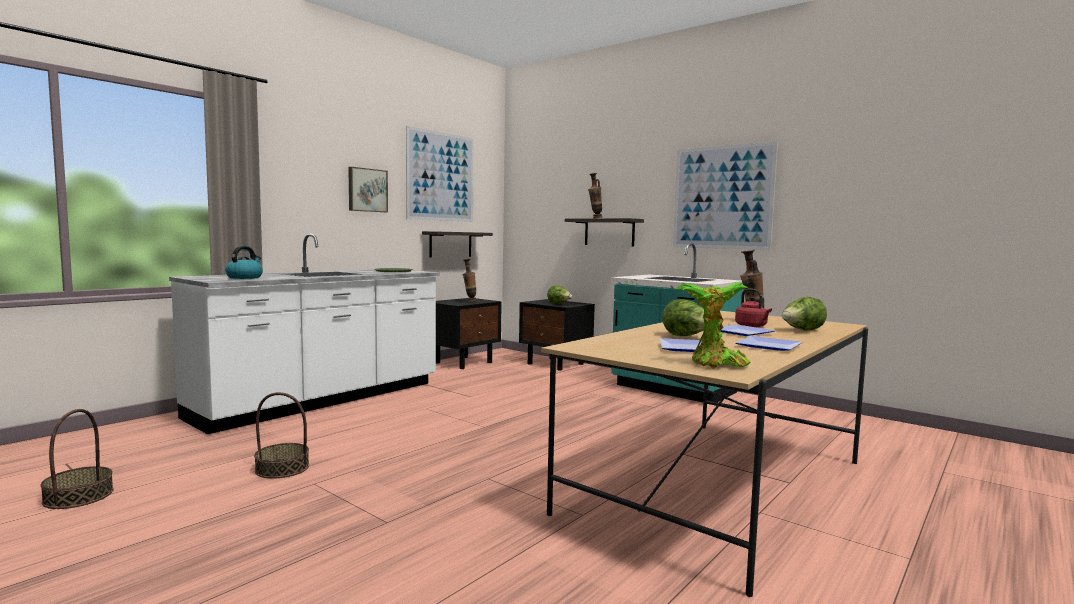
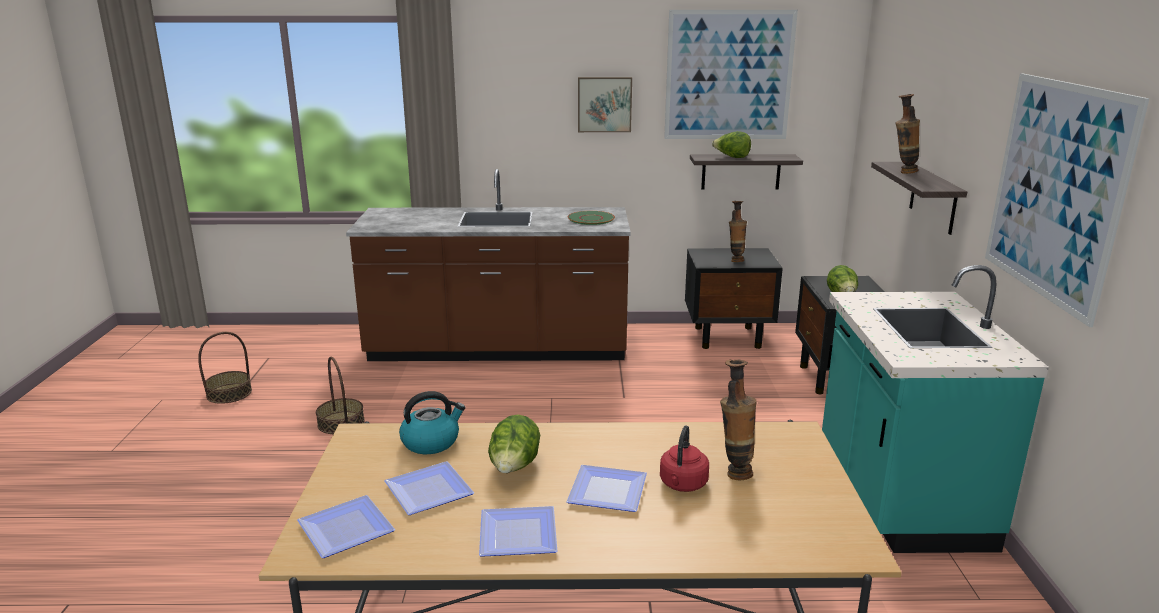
camera: 50 degrees right, 15 degrees up
white counter [169,233,440,434] -> brown counter [346,169,631,361]
kettle [225,246,263,279] -> kettle moved to [399,391,465,454]
potted plant [675,283,750,369] -> plate [297,495,395,558]
lettuce [782,297,827,331] -> lettuce moved to [712,131,751,158]

